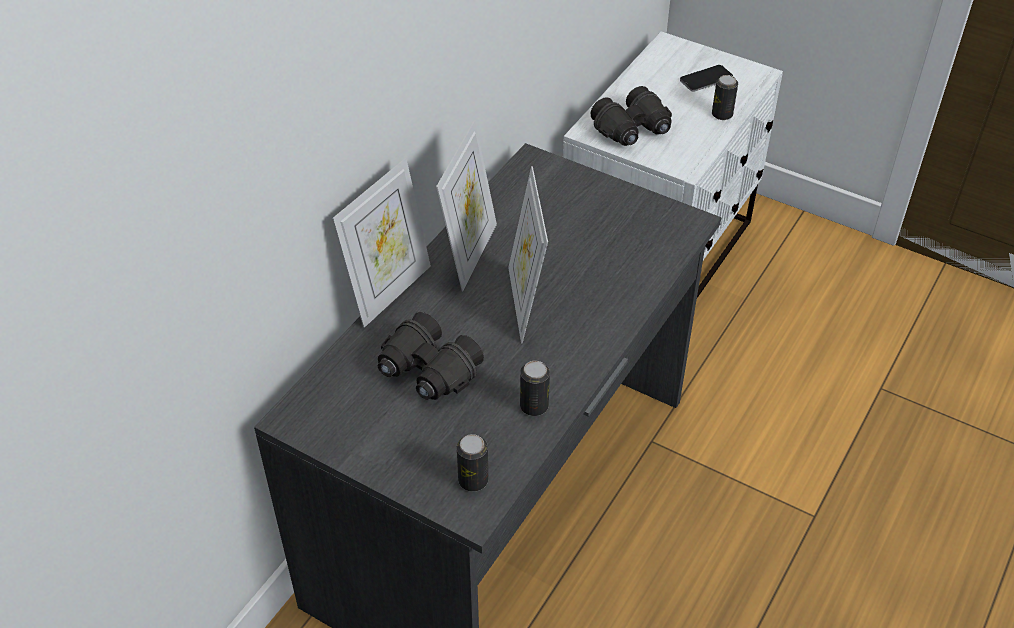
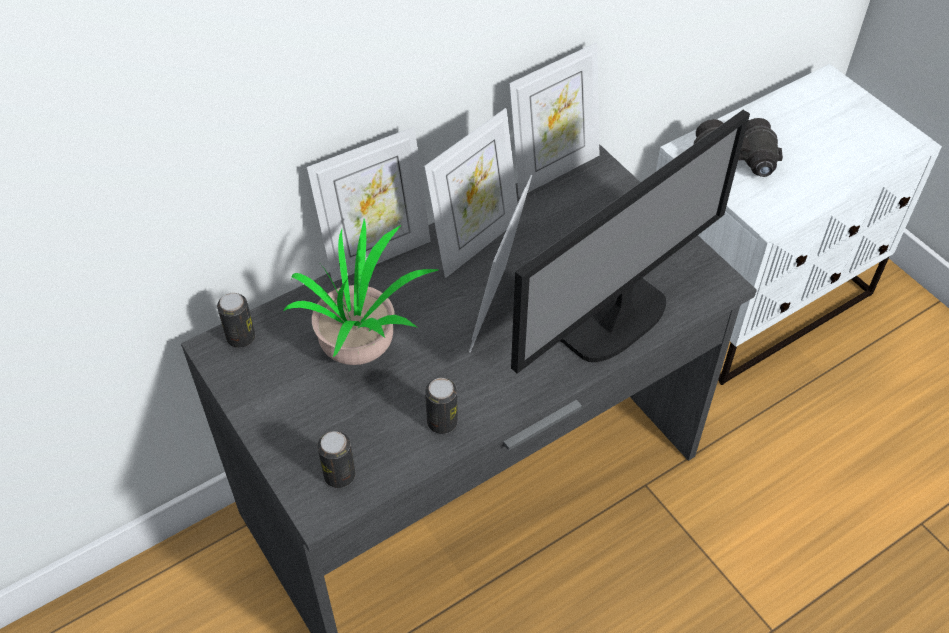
camera: 25 degrees right, 5 degrees up
black binoculars [378,312,484,400] -> potted plant [283,219,438,365]
phone [680,65,733,92] -> none
can [712,75,738,120] -> can moved to [217,293,255,348]
none -> picture frame [509,42,599,197]
none -> monitor [511,110,750,374]

